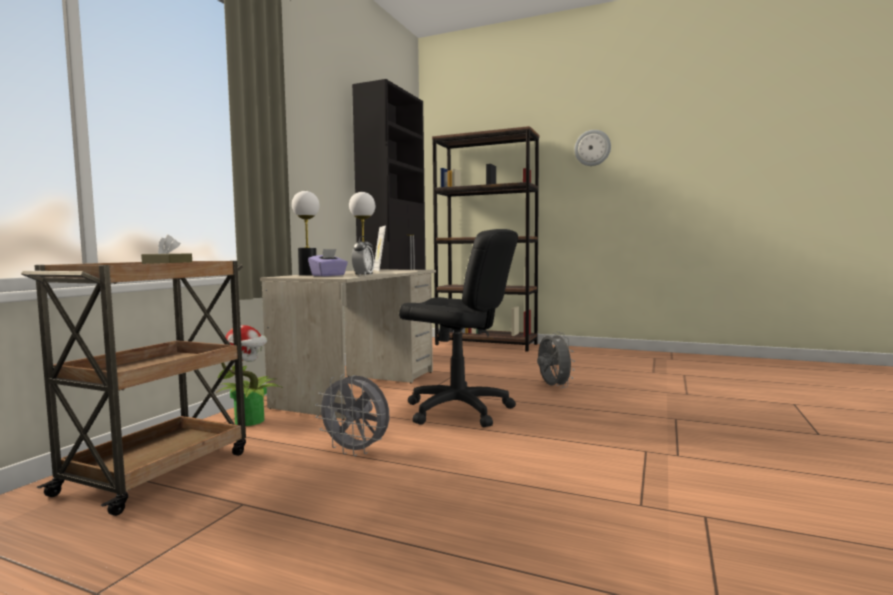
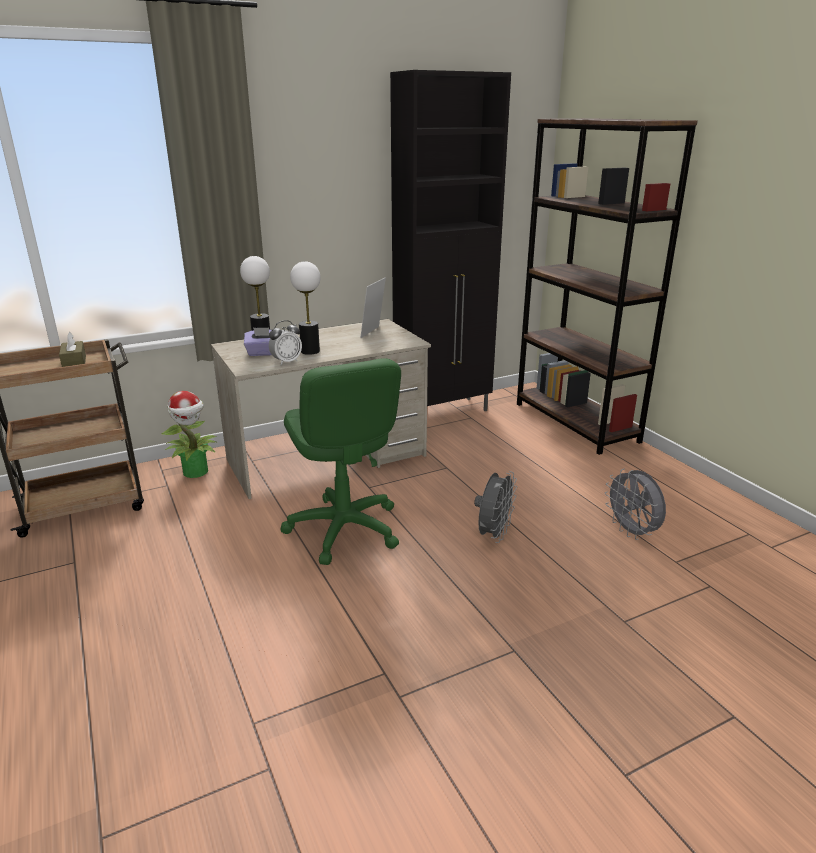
camera: 40 degrees right, 20 degrees up
grey fan [315,374,389,456] -> grey fan moved to [604,468,666,540]
black office chair [399,229,518,427] -> green office chair [280,358,401,565]
wall clock [574,130,611,166] -> none

